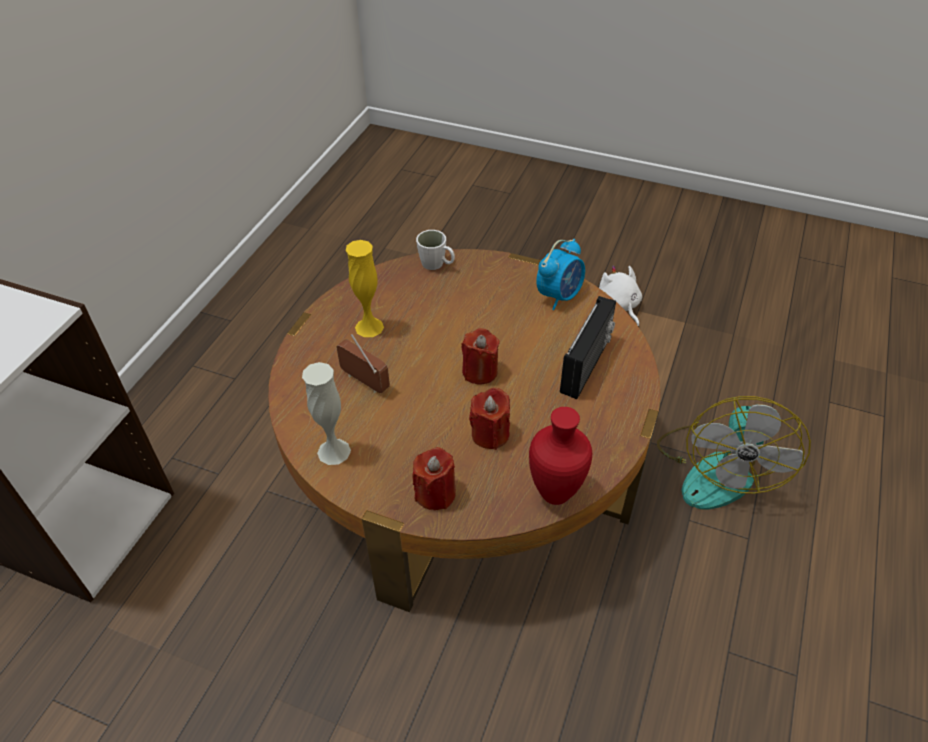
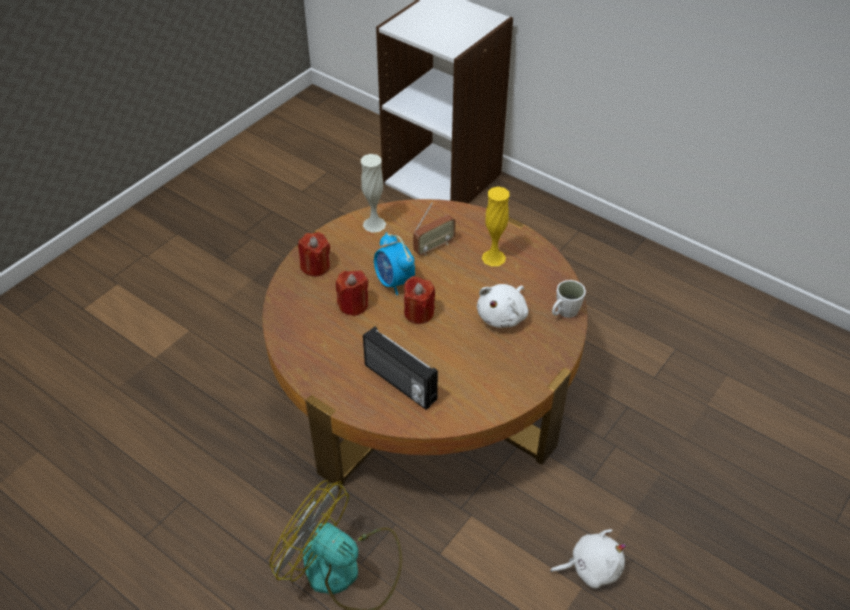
camera: 105 degrees right, 0 degrees up
red vase [529,407,592,505] -> none
alarm clock [536,239,585,310] -> alarm clock moved to [374,232,415,296]
none -> white plush toy [477,284,528,328]

